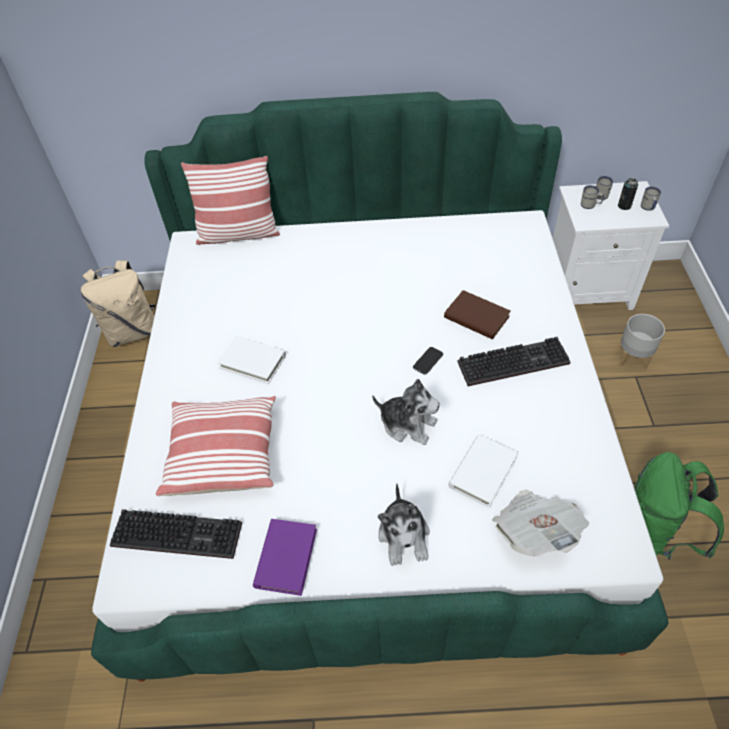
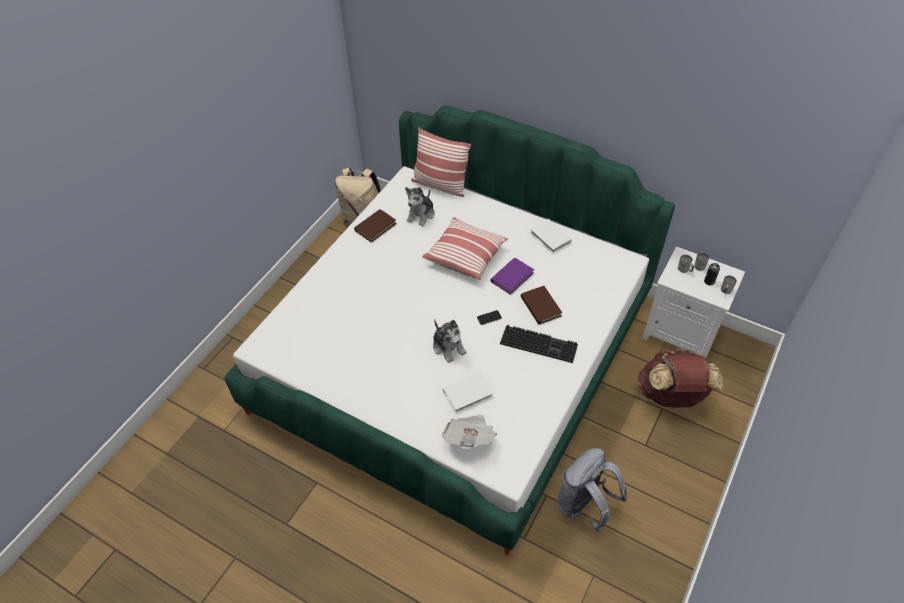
camera: 30 degrees right, 0 degrees up
keyboard [110,509,242,559] -> none
pillow [156,396,276,496] -> pillow moved to [422,217,508,280]
white book [217,336,286,384] -> white book moved to [530,219,572,254]
purple book [253,519,317,596] -> purple book moved to [491,258,534,295]
plush toy [378,483,430,566] -> plush toy moved to [405,187,435,226]
grey planter [619,314,665,370] -> brown backpack [638,350,723,408]
green backpack [634,452,724,560] -> grey backpack [558,448,627,532]
none -> brown book [354,209,397,243]

